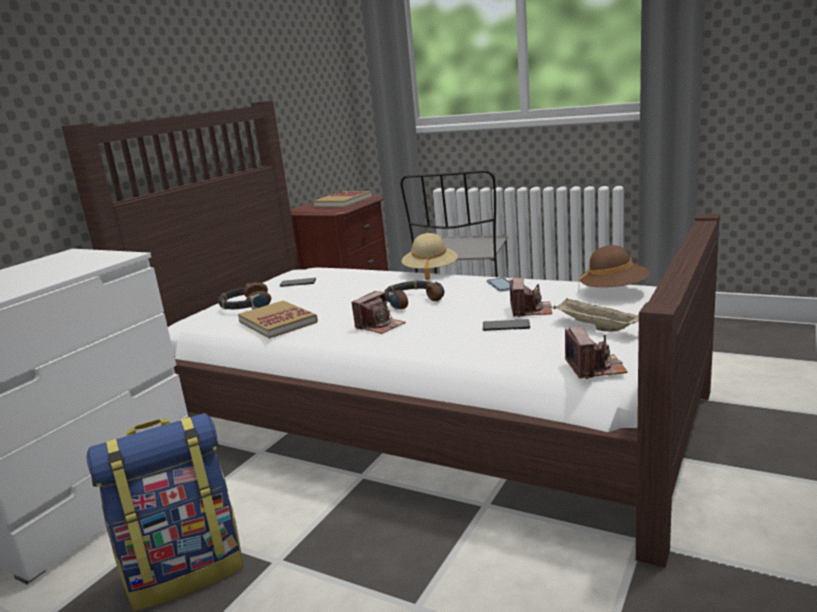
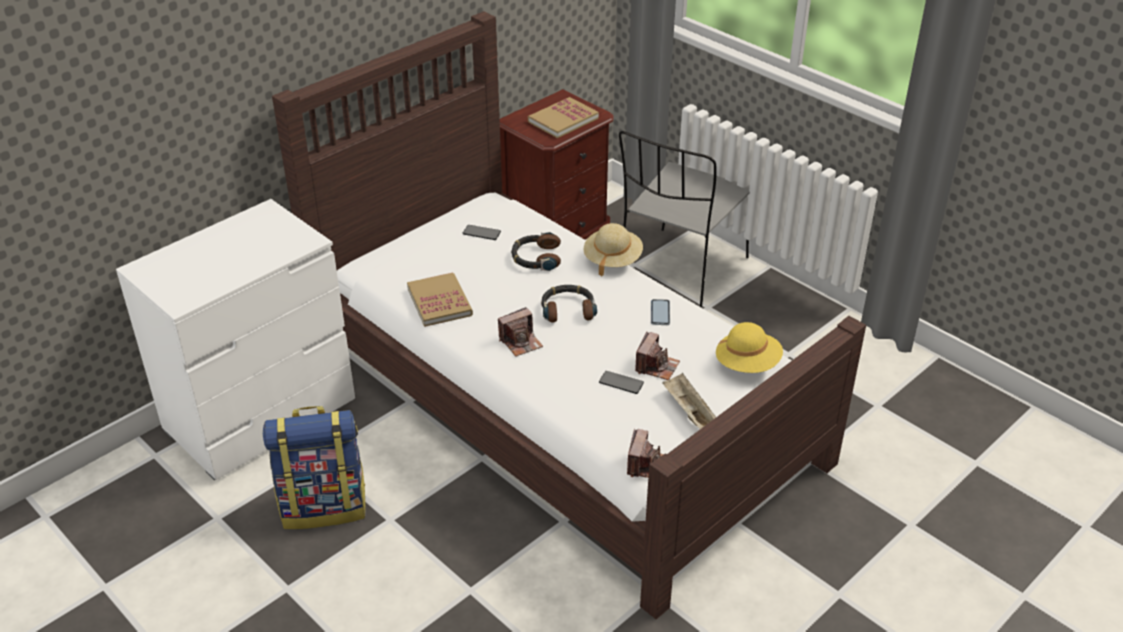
camera: 15 degrees right, 20 degrees up
headphones [218,282,271,310] -> headphones moved to [511,232,561,271]
brown hat [579,245,650,287] -> yellow hat [716,322,783,373]

